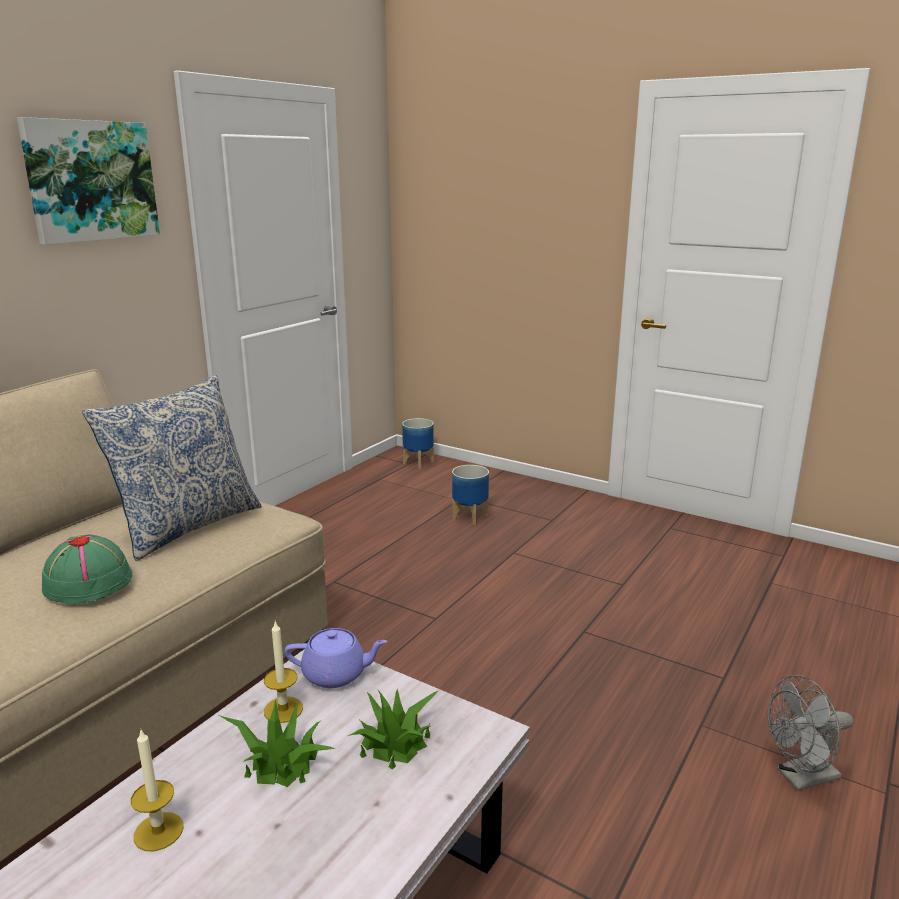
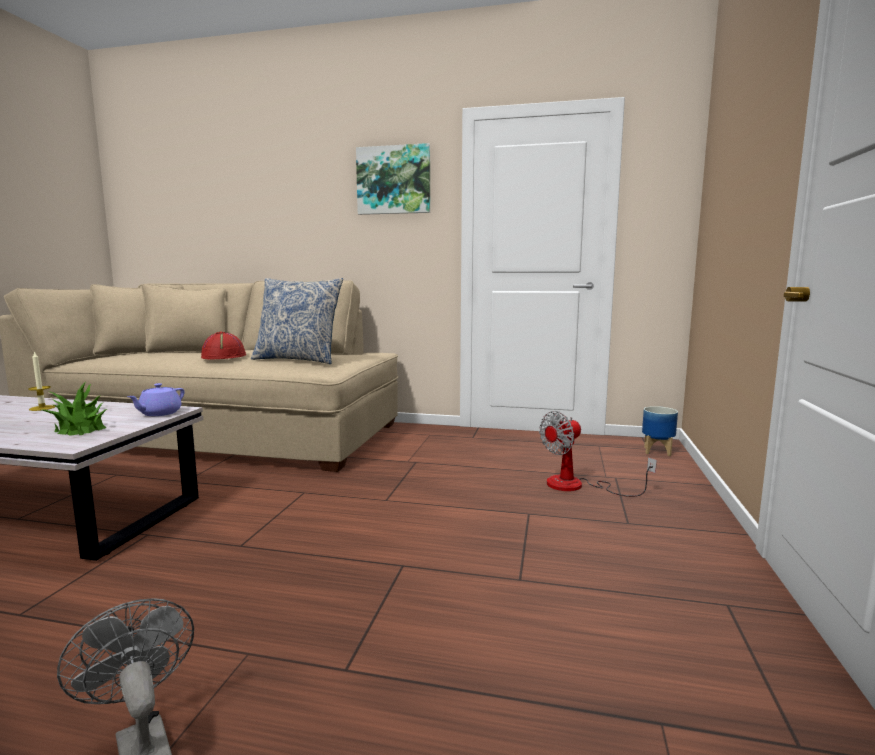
camera: 70 degrees right, 10 degrees down
green hat [42,534,132,604] -> red hat [201,331,246,360]
candle [264,620,303,723] -> none
purple teapot [284,628,387,688] -> purple teapot turned 45 degrees clockwise [127,383,184,416]
planter [452,465,489,525] -> fan [539,411,657,497]

